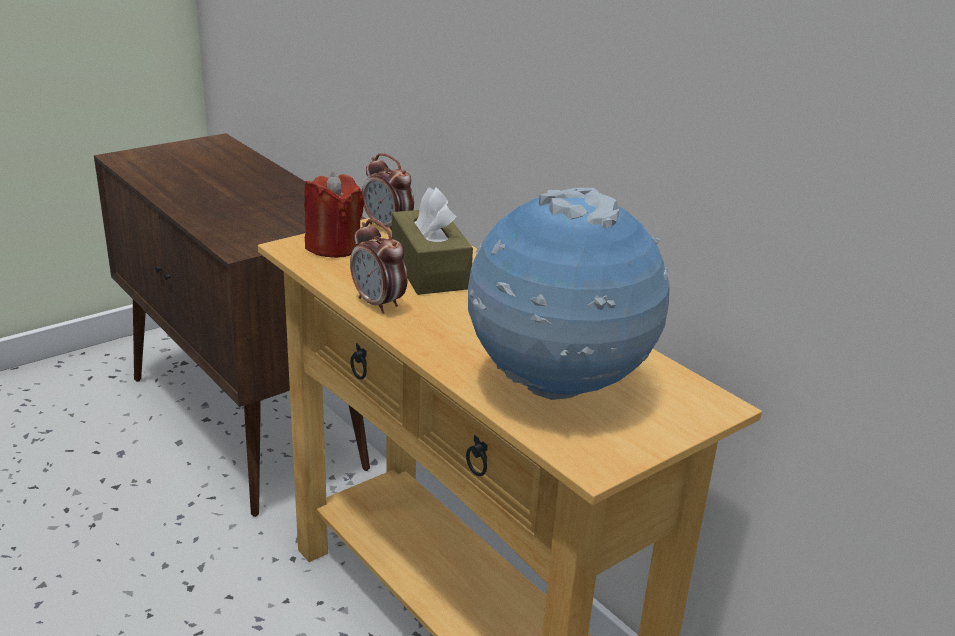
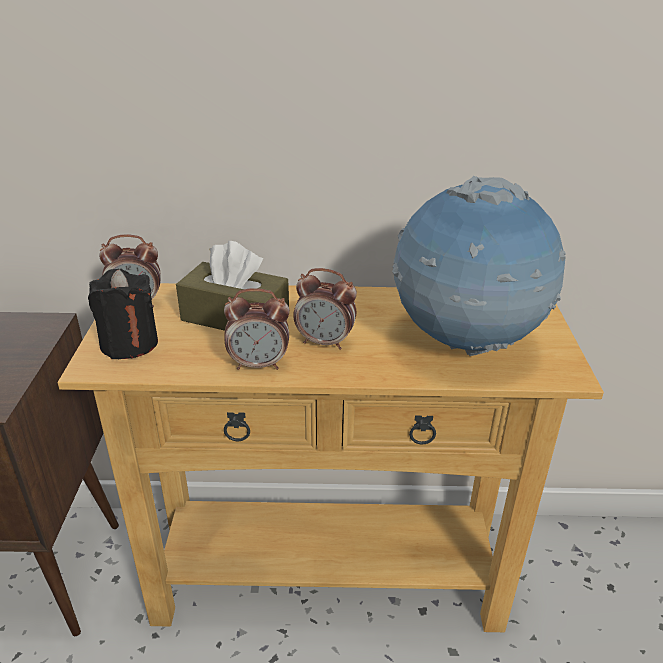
camera: 50 degrees left, 5 degrees up
red candle [304,172,364,258] -> black candle [88,269,158,359]
none -> alarm clock [293,268,357,350]

